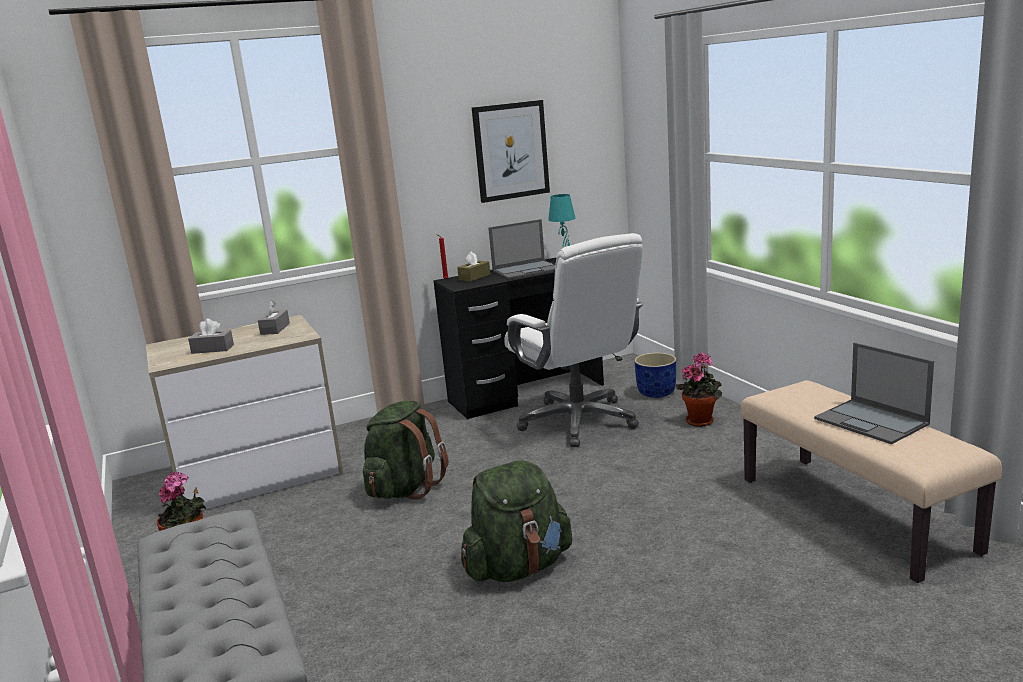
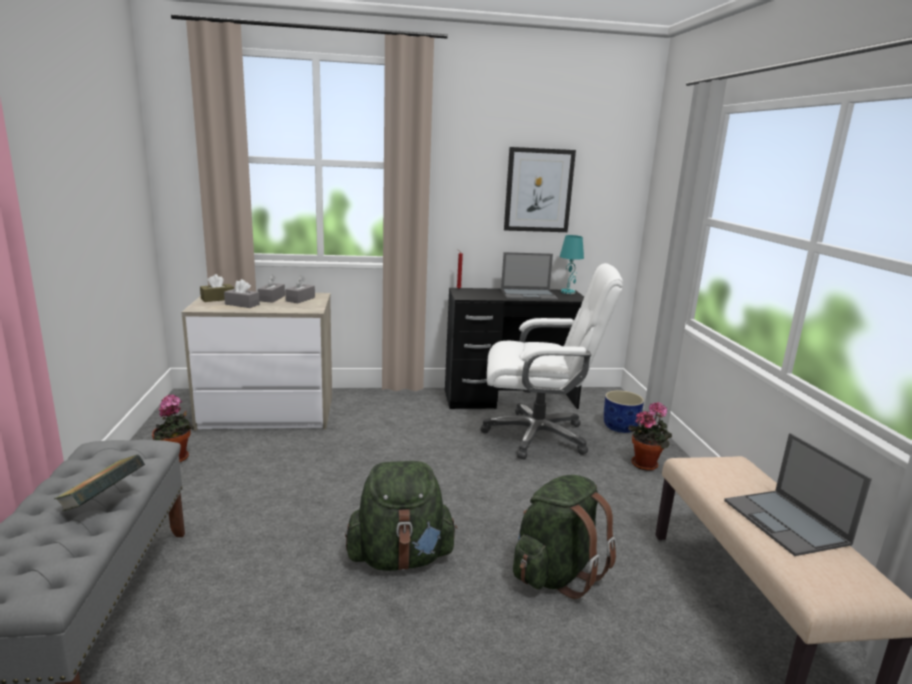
camera: 15 degrees right, 0 degrees up
green backpack [363,401,449,500] -> green backpack moved to [513,475,617,599]
brown tissue box [457,251,490,282] -> brown tissue box moved to [200,274,234,302]
white office chair [504,233,643,447] -> white office chair turned 75 degrees counterclockwise [481,263,623,459]
none -> book [54,455,145,511]
none -> grey tissue box [258,275,285,303]

